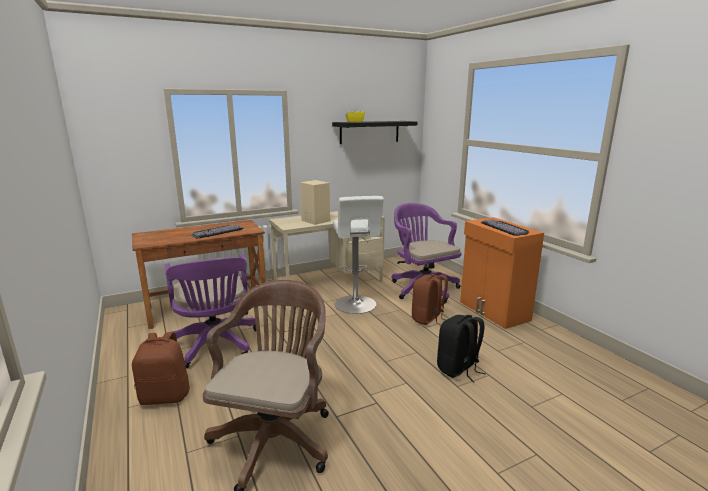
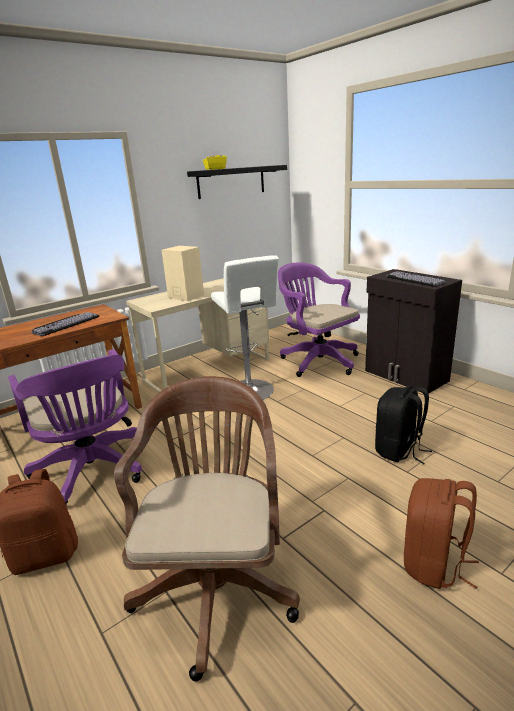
camera: 10 degrees left, 5 degrees up
brown backpack [412,274,448,326] -> brown backpack moved to [404,478,479,589]
orange cabinet [460,217,544,329] -> black cabinet [365,269,462,394]

